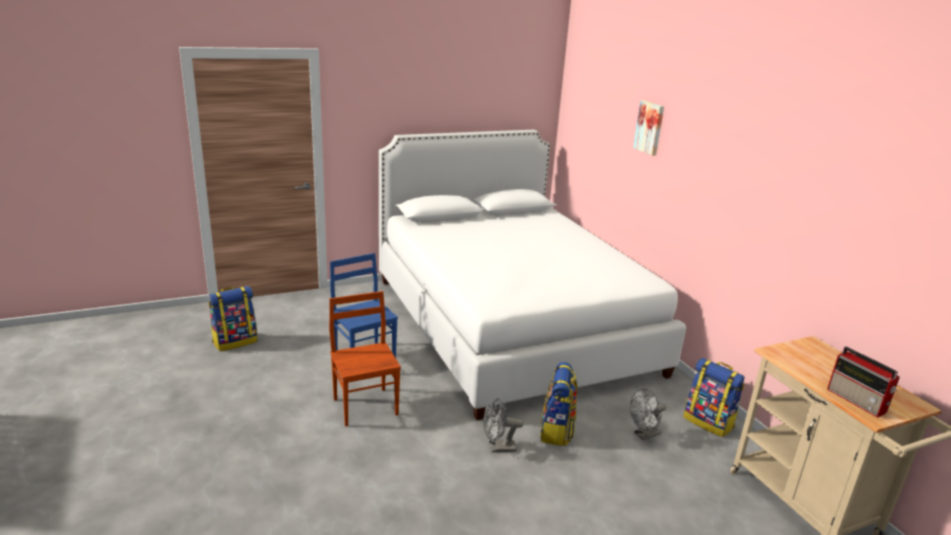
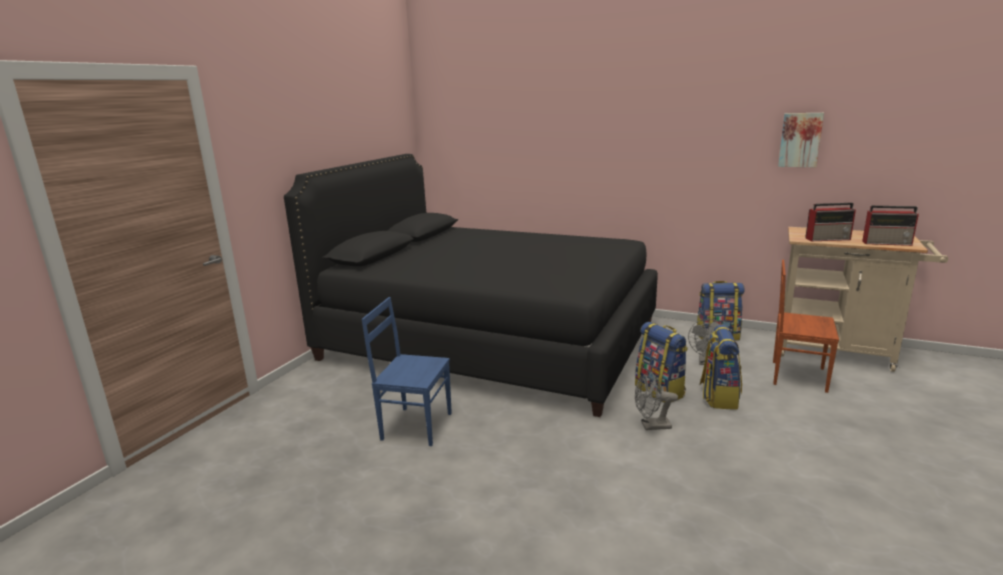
camera: 40 degrees left, 5 degrees down
backpack [208,286,257,351] -> backpack moved to [700,325,742,410]
brown chair [329,291,401,426] -> brown chair moved to [773,260,839,393]
white bed [379,130,686,420] -> black bed [284,154,658,417]
grey fan [484,398,523,452] -> grey fan turned 45 degrees clockwise [635,371,678,430]
picture [633,100,664,156] -> picture moved to [778,113,824,167]
none -> radio [805,203,856,241]

